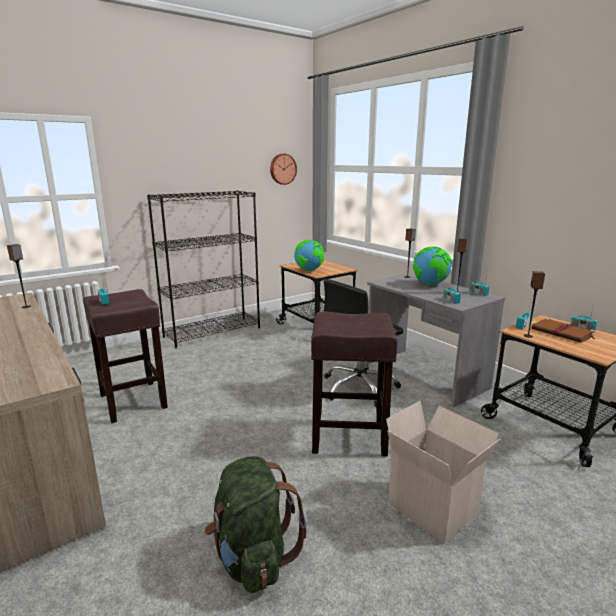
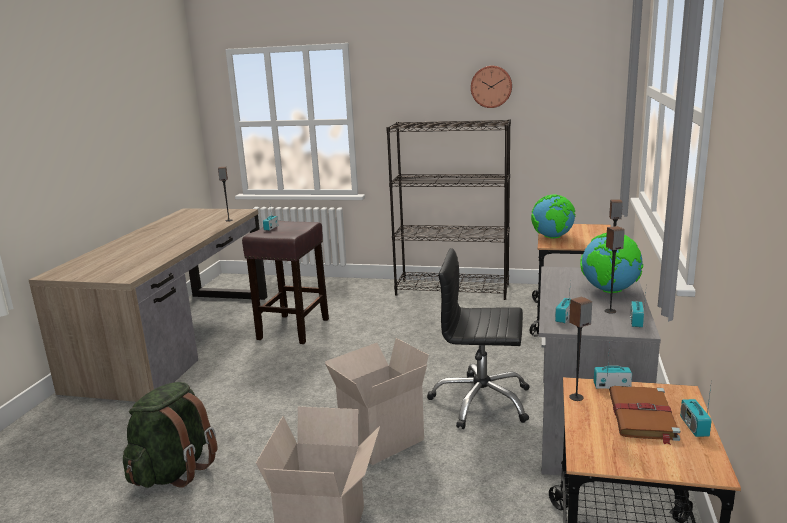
camera: 50 degrees right, 0 degrees up
wall clock [270,154,297,185] -> wall clock moved to [471,66,512,108]
brown stool [311,312,398,457] -> cardboard box [325,338,429,465]

